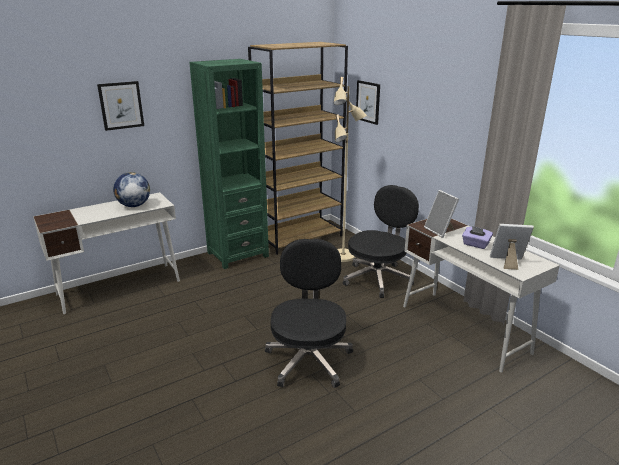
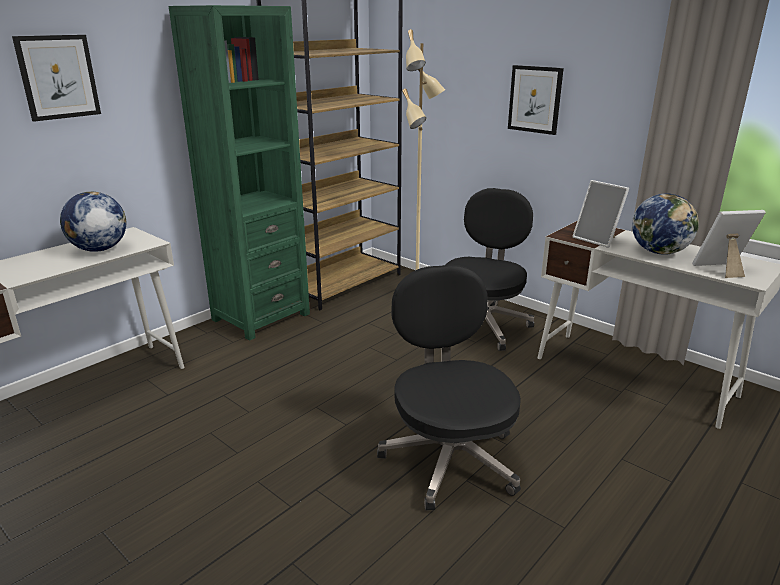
camera: 15 degrees left, 0 degrees up
picture [356,80,380,125] -> picture moved to [508,65,564,135]
purple tissue box [462,226,493,249] -> globe [632,194,699,255]

